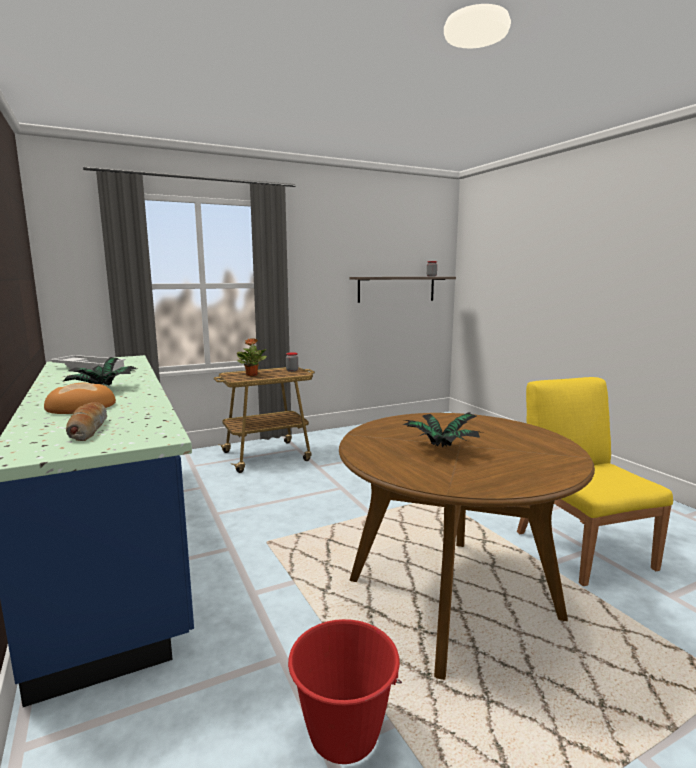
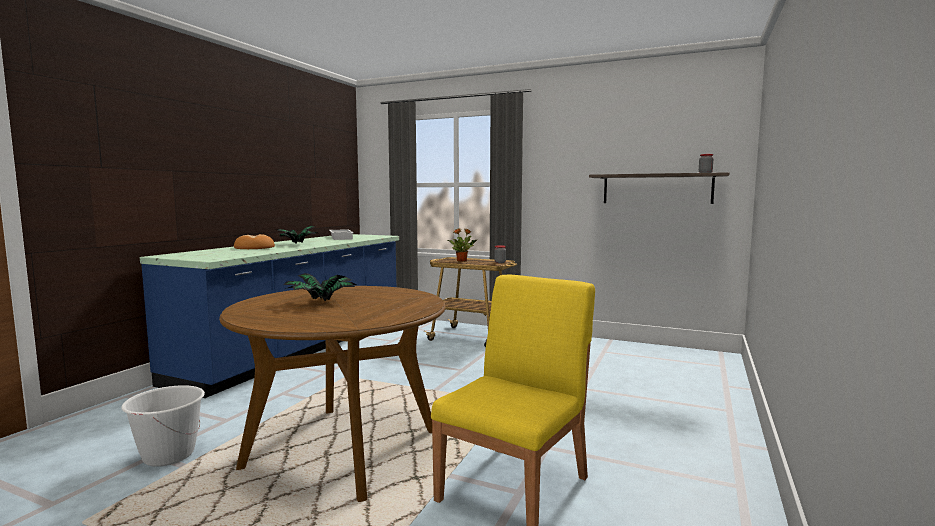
camera: 50 degrees right, 5 degrees down
bread [66,402,107,441] -> none
red bucket [288,619,402,764] -> white bucket [121,385,205,467]

